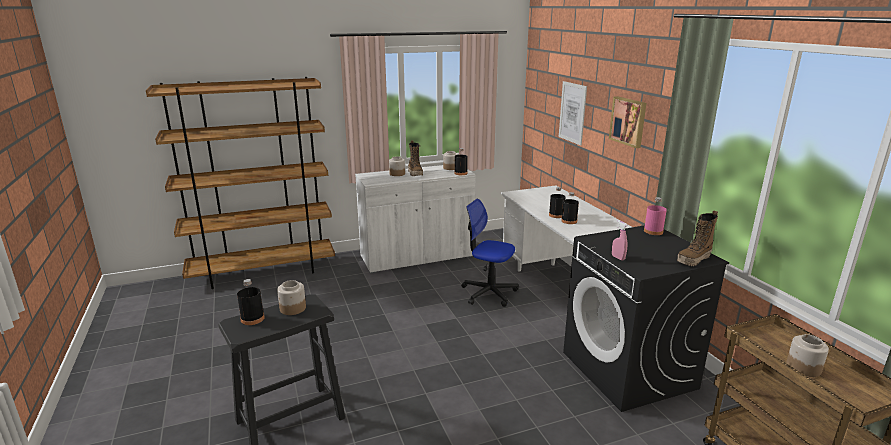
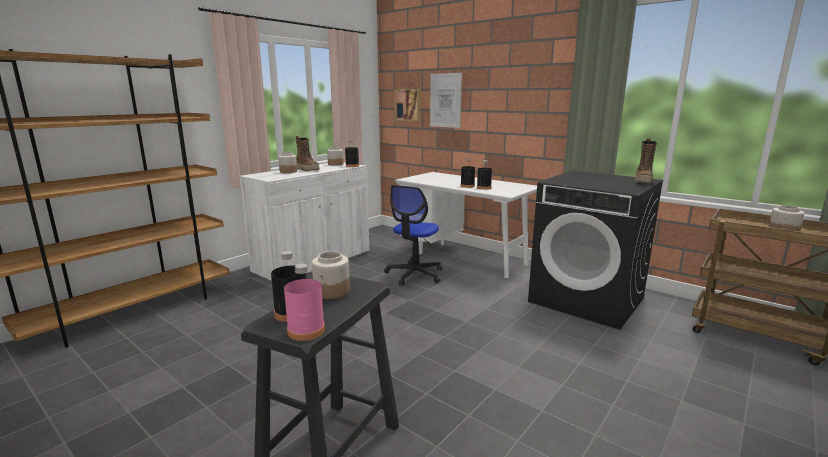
camera: 30 degrees left, 5 degrees down
office chair [461,199,519,307] -> office chair turned 60 degrees counterclockwise [384,185,442,285]
picture [609,96,646,148] -> picture moved to [394,88,421,122]
pink spray bottle [612,220,628,261] -> none
pink bottle [644,197,667,235] -> pink bottle moved to [284,264,325,341]

